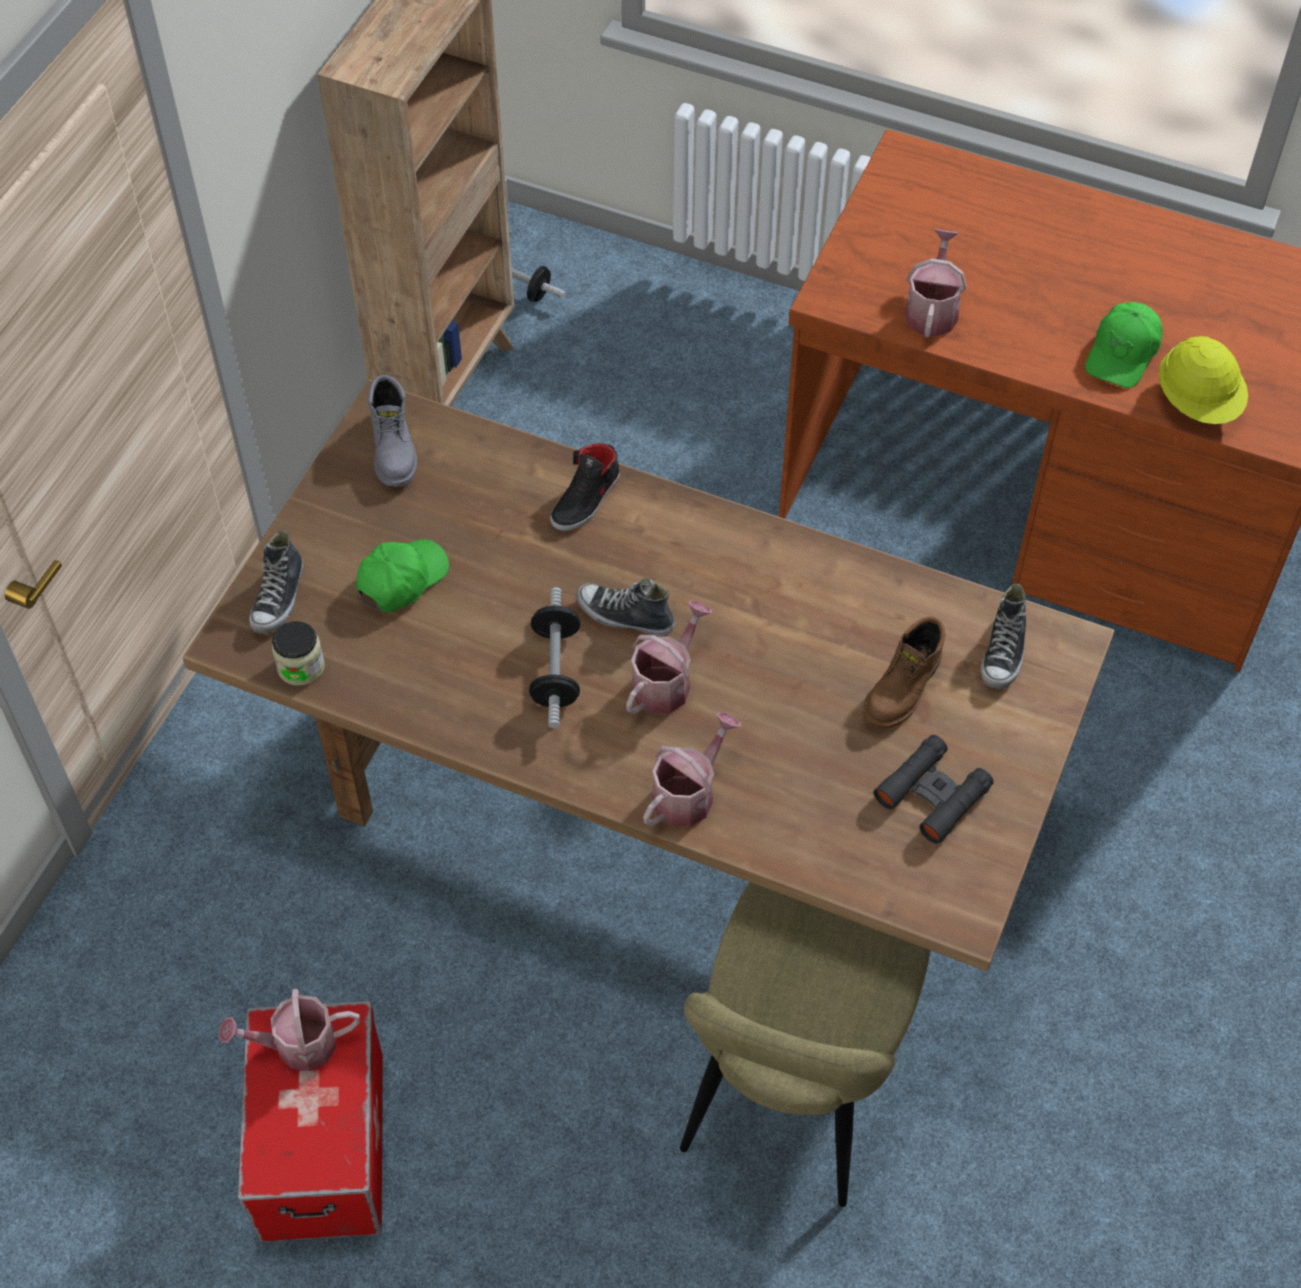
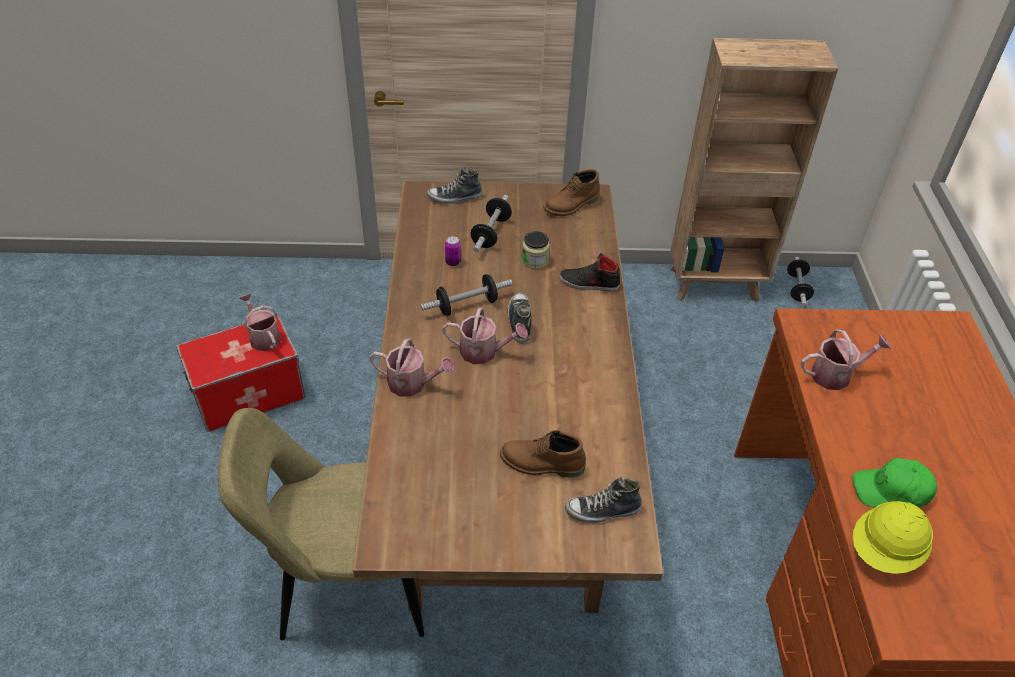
camera: 65 degrees right, 10 degrees down
jar [272,621,325,686] -> jar moved to [522,231,550,269]
green cap [356,539,449,612] -> dumbbell [471,195,512,252]
grey boot [368,375,417,487] -> brown boot [543,169,599,216]
black binoculars [874,735,994,844] -> none
none -> can [445,236,461,266]

